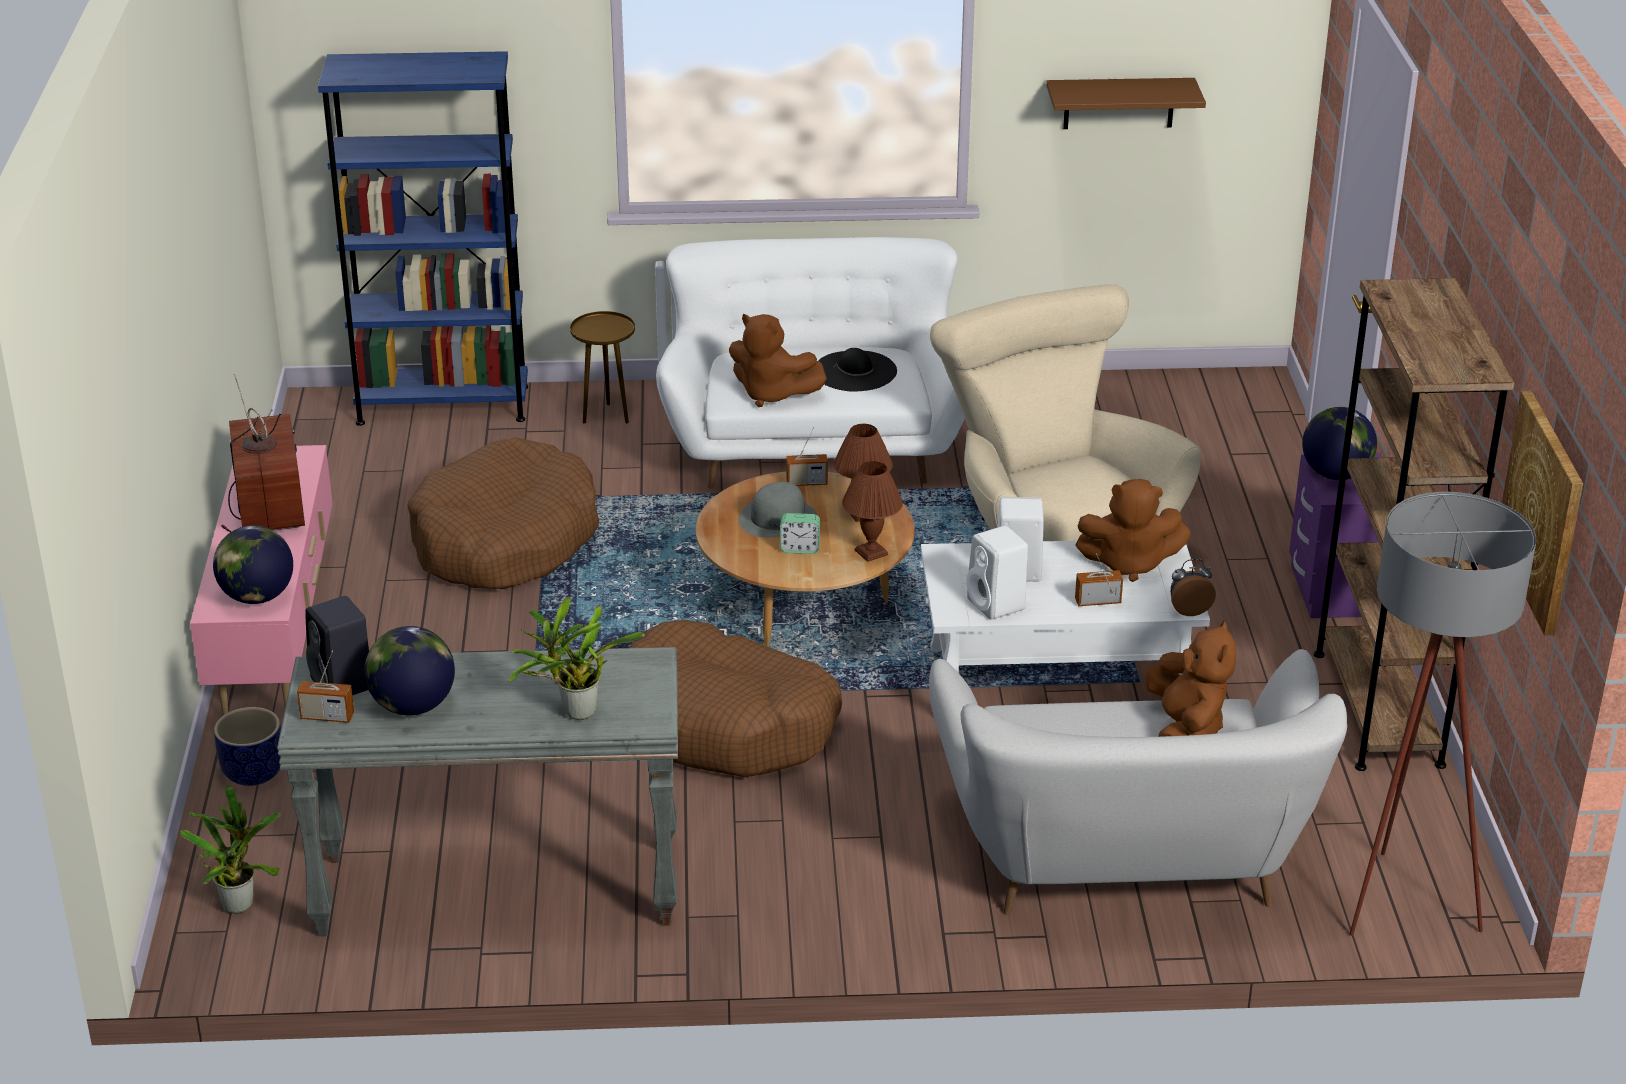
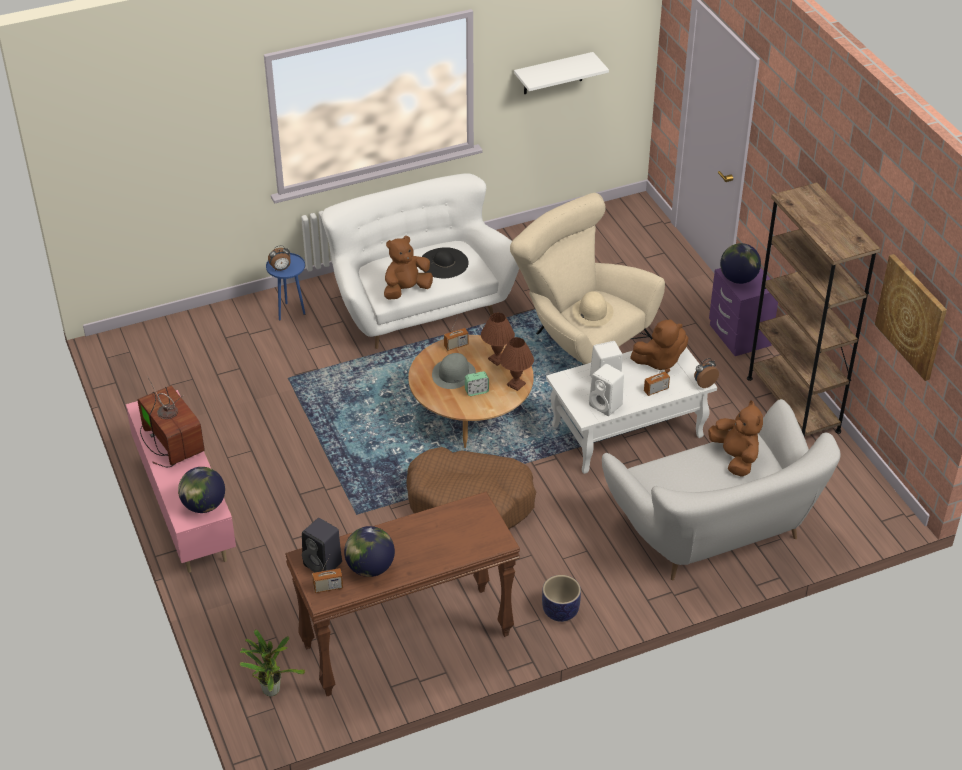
camera: 20 degrees left, 10 degrees up
planter [214,707,281,786] -> planter moved to [542,575,581,622]
grey console table [277,647,678,936] -> brown console table [285,491,520,696]
blue bookcase [318,51,528,426] -> none
brown dog bed [407,437,599,589] -> none
potted plant [509,597,645,720] -> none
brown side table [570,311,635,423] -> blue side table [266,253,305,321]
brown plush toy [729,314,827,407] -> brown plush toy turned 135 degrees clockwise [384,236,433,300]
brown shelf [1046,78,1206,129] -> white shelf [514,52,609,94]
grey floor lamp [1349,492,1536,936] -> none
none -> alarm clock [268,245,291,271]
none -> beige hat [572,291,614,327]

